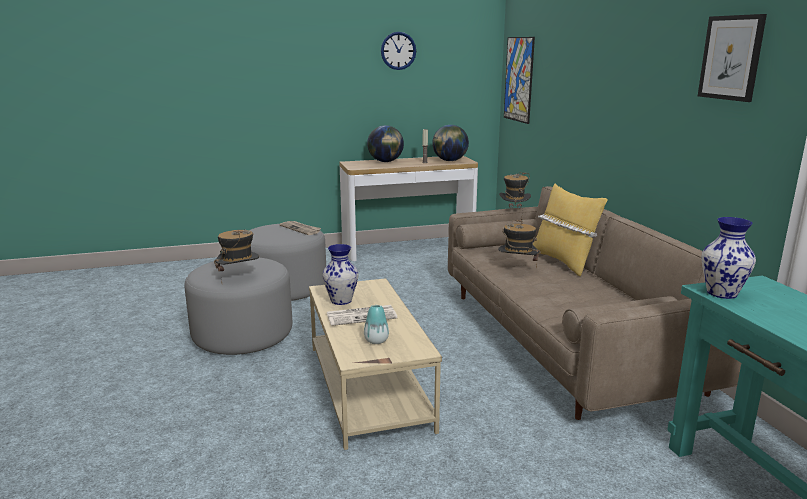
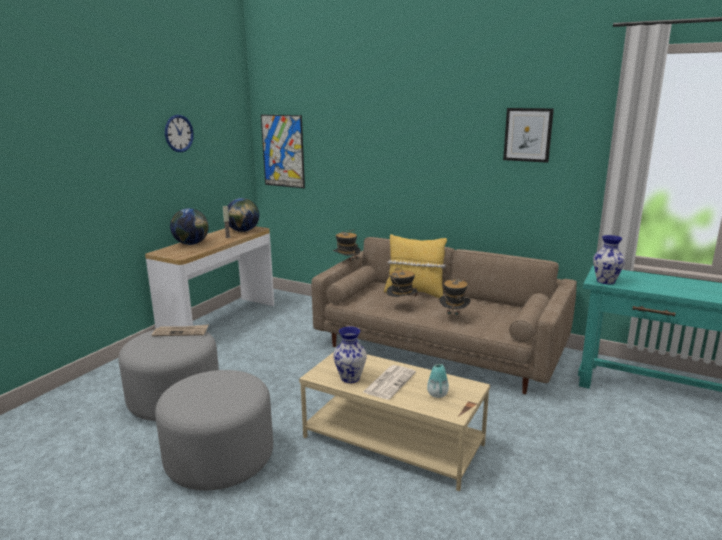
camera: 45 degrees left, 0 degrees up
hat [214,230,259,279] -> hat moved to [439,278,471,325]

